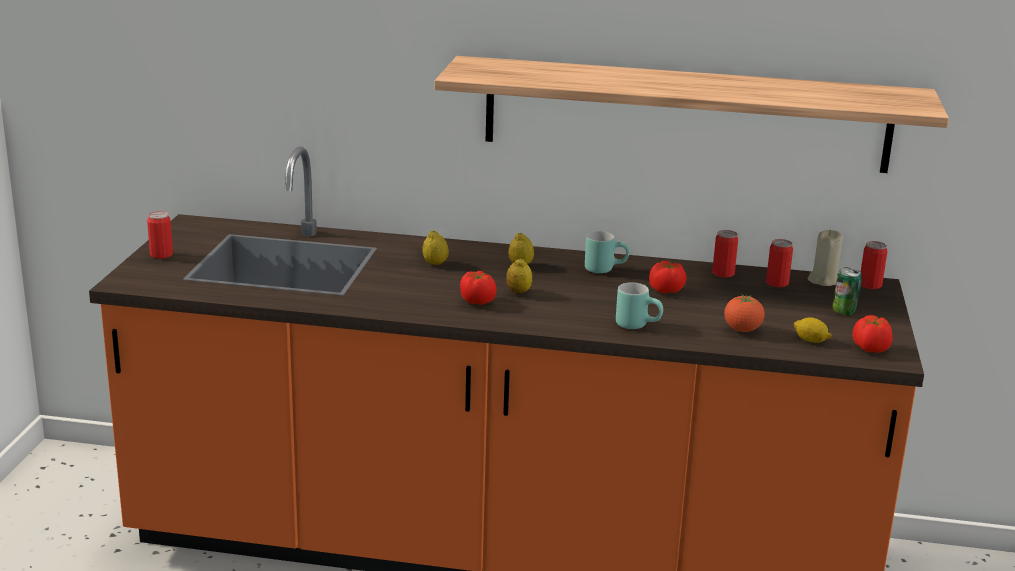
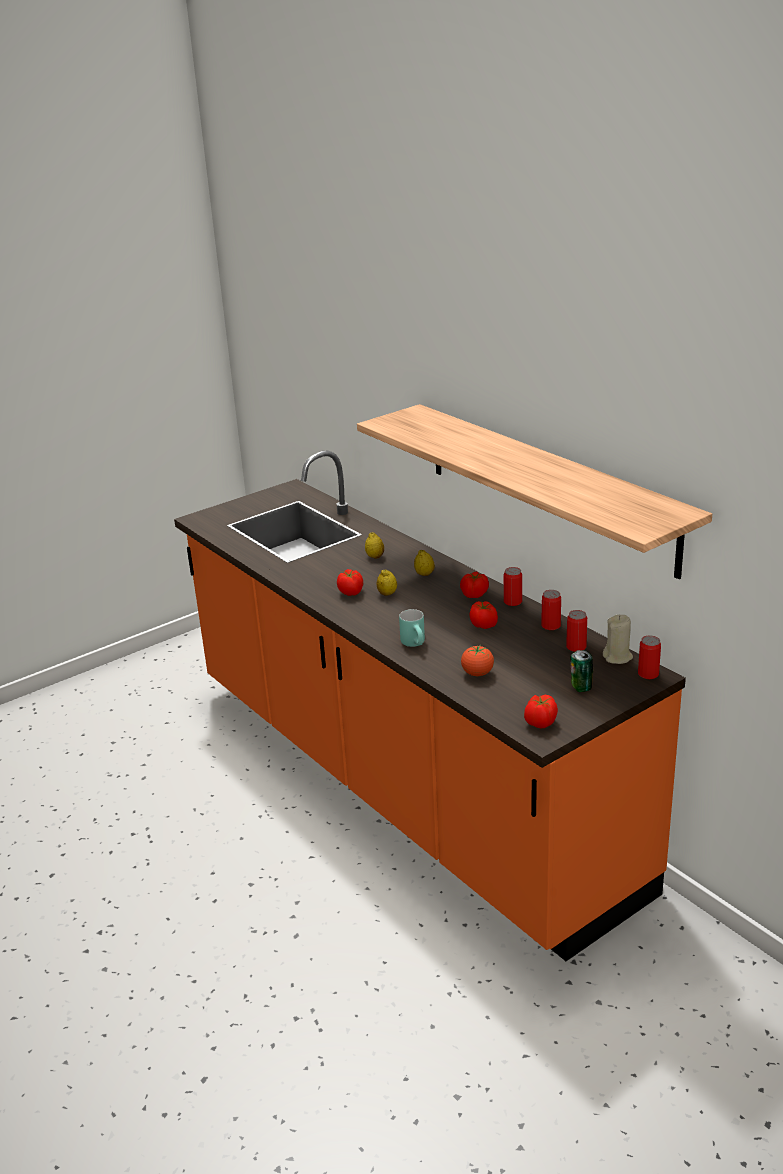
camera: 45 degrees right, 5 degrees up
can [147,211,173,259] -> can moved to [504,567,522,606]
turquoise mug [585,231,629,273] -> tomato [460,571,489,598]
lemon [793,317,832,343] -> none

